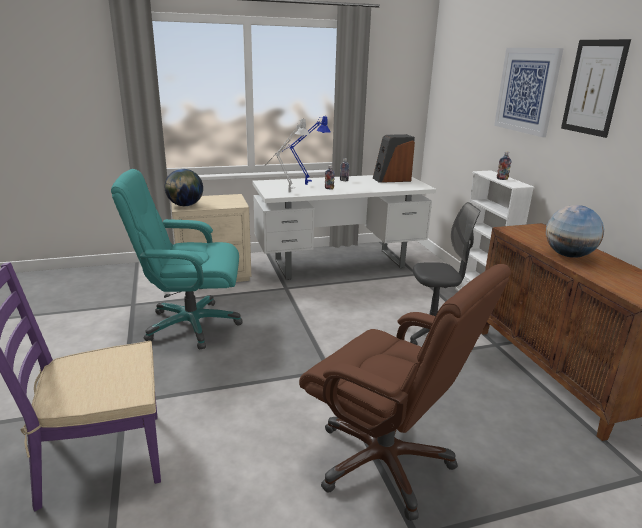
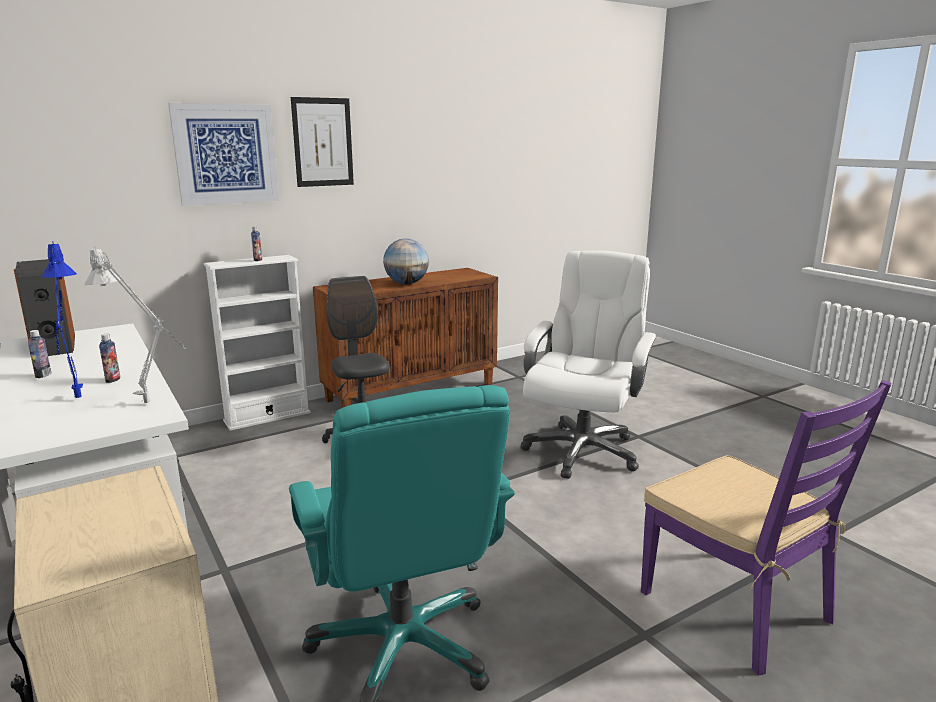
camera: 105 degrees left, 5 degrees down
globe [165,169,203,206] -> none
brown office chair [299,264,511,521] -> white office chair [521,251,656,479]

